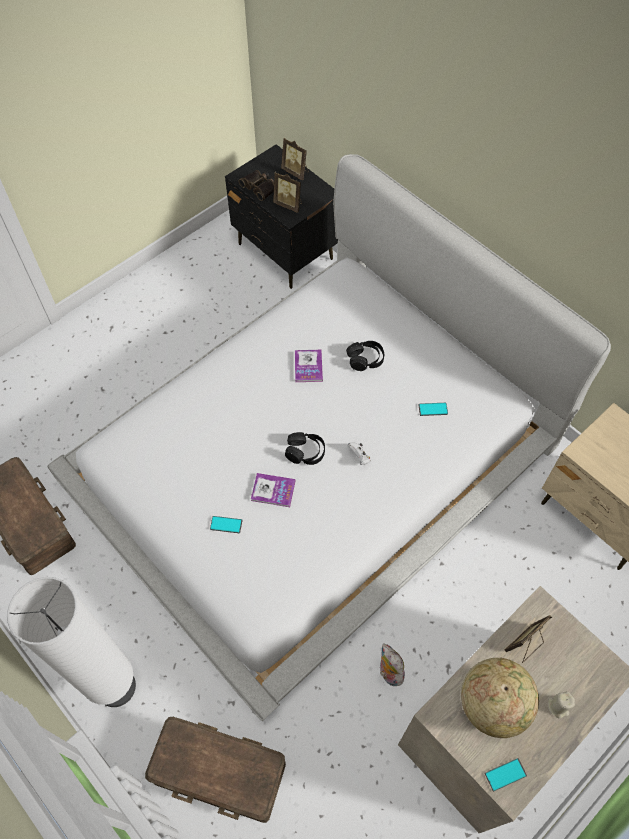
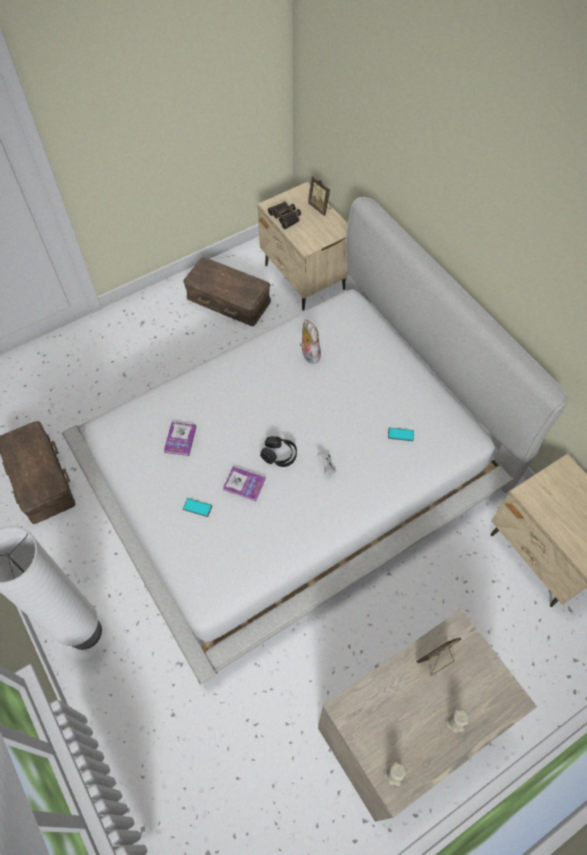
camera: 10 degrees right, 0 degrees up
brown storage box [145,717,286,823] -> brown storage box moved to [183,257,271,326]
black nightstand [225,144,338,289] -> beige nightstand [257,182,348,311]
picture frame [273,172,302,213] -> none
book [295,350,323,382] -> book moved to [164,422,196,456]
black headphones [346,341,384,371] -> none
plush toy [380,643,405,686] -> plush toy moved to [300,319,321,364]
globe [461,658,539,738] -> none
phone [485,758,527,792] -> beige candle [384,762,406,786]

